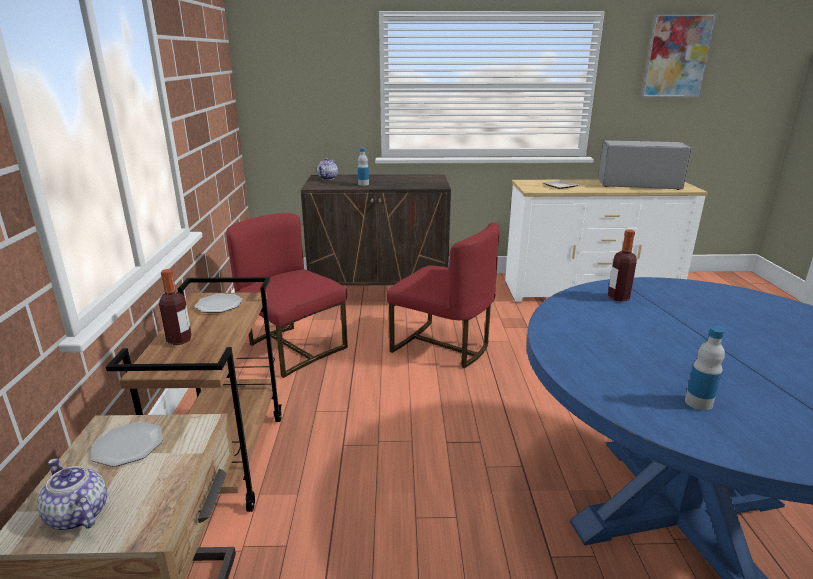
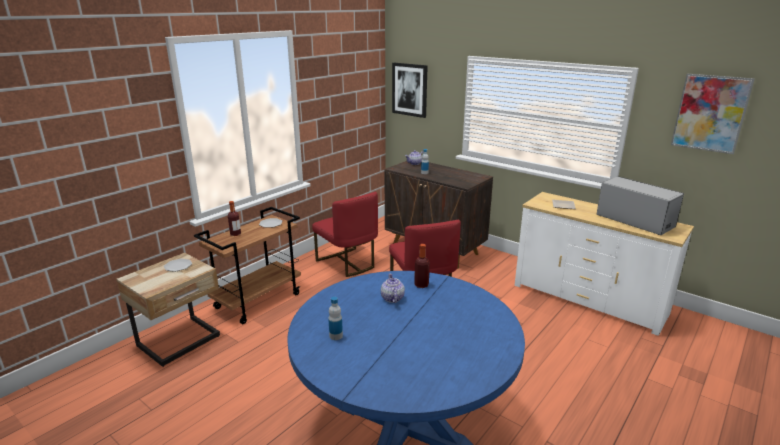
camera: 40 degrees right, 0 degrees up
teapot [37,458,107,530] -> teapot moved to [381,274,405,303]
red chair [226,213,348,378] -> red chair turned 150 degrees clockwise [312,192,378,277]
none -> picture [392,63,428,118]

